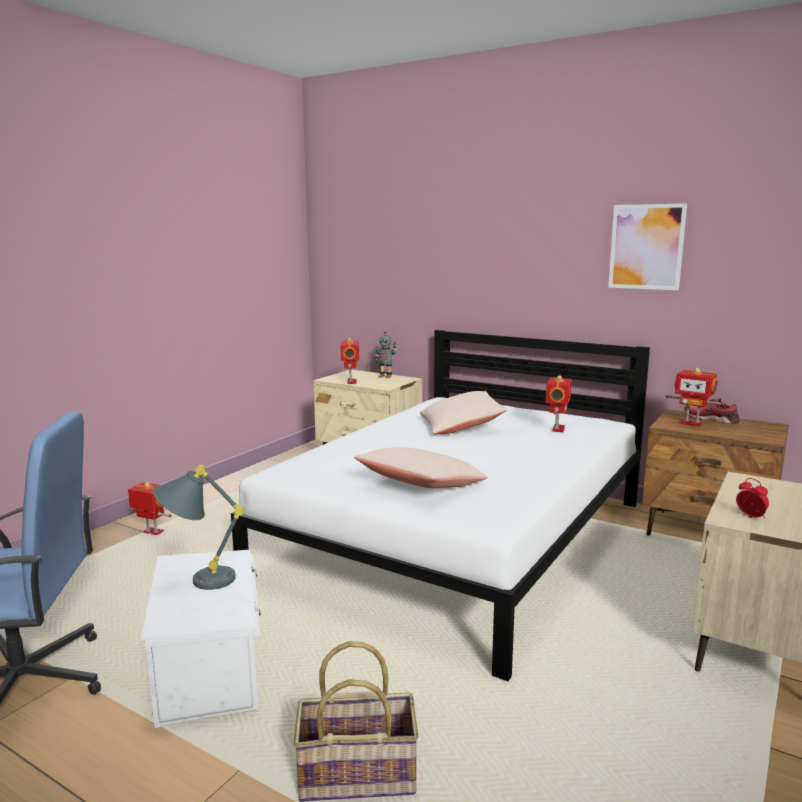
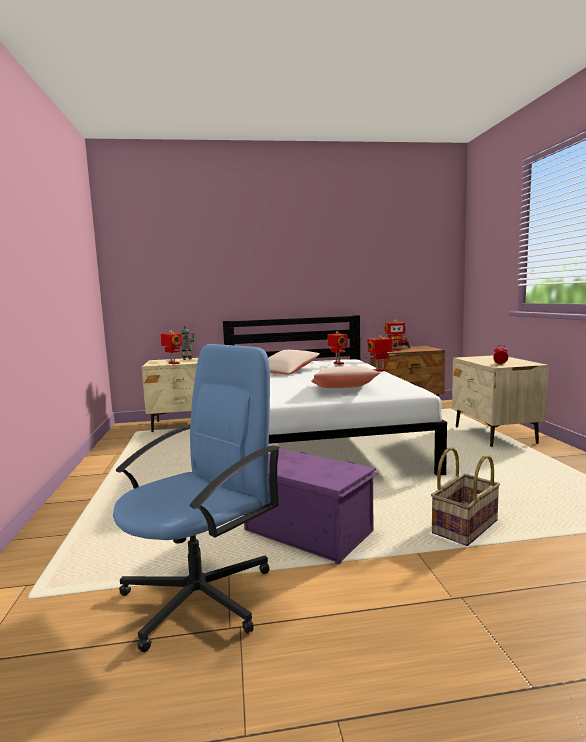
camera: 40 degrees left, 5 degrees down
toy robot [128,482,172,535] -> toy robot moved to [364,335,396,372]
white storage box [141,550,261,728] -> purple storage box [244,449,379,565]
grey table lamp [153,465,244,590] -> none
picture [608,203,687,290] -> none

